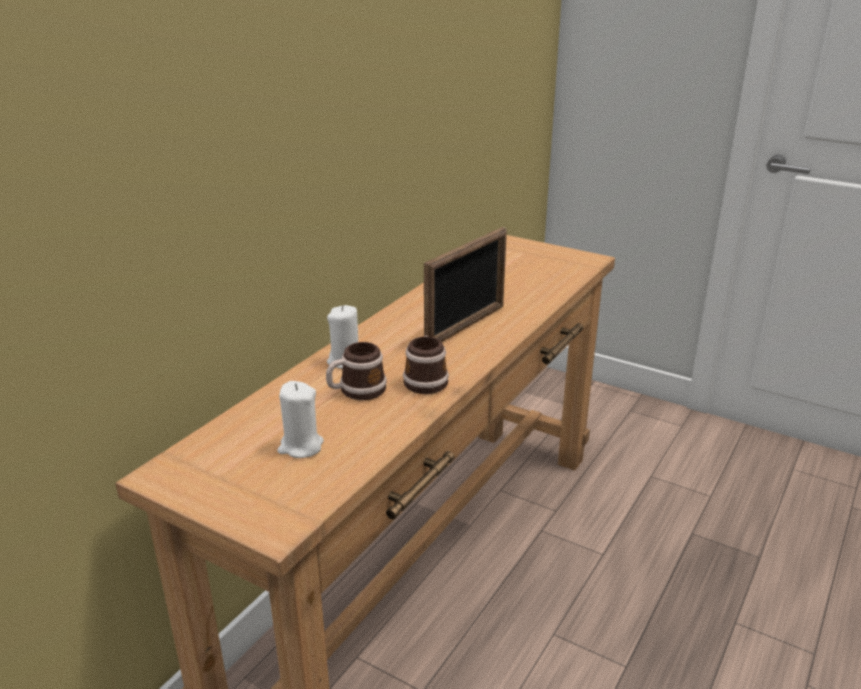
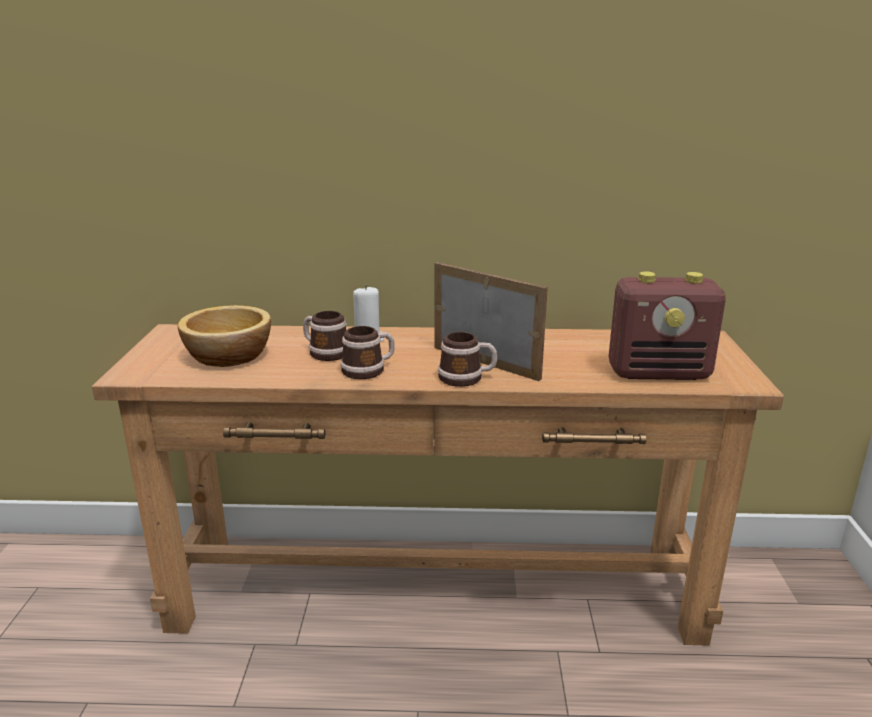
camera: 60 degrees right, 5 degrees down
white candle [277,381,324,458] -> bowl [178,305,271,367]
picture frame [424,227,507,342] -> picture frame turned 150 degrees counterclockwise [434,262,548,381]
none -> mug [438,332,497,387]
none -> radio [609,272,726,380]

